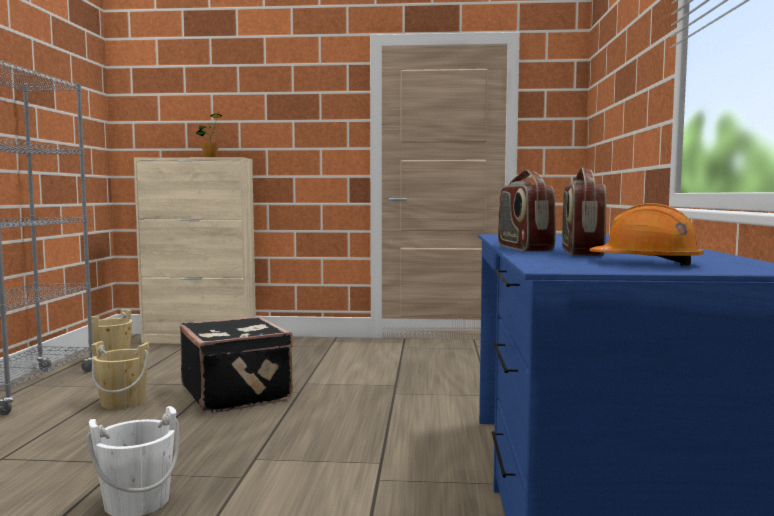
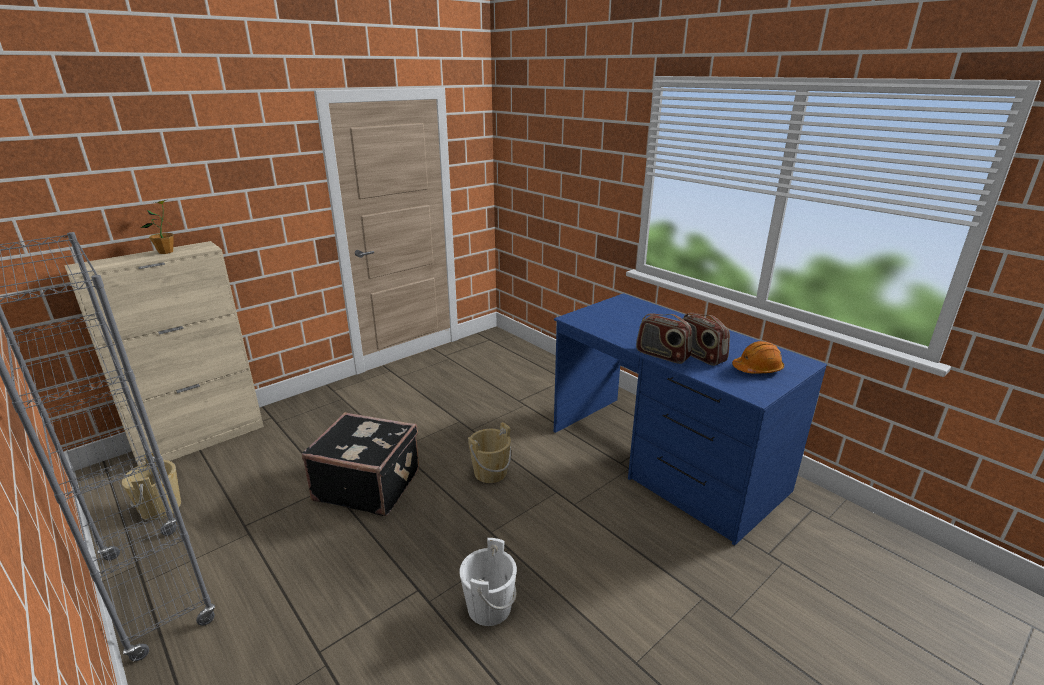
camera: 45 degrees left, 20 degrees up
beige bucket [91,341,149,409] -> beige bucket moved to [468,422,511,483]

